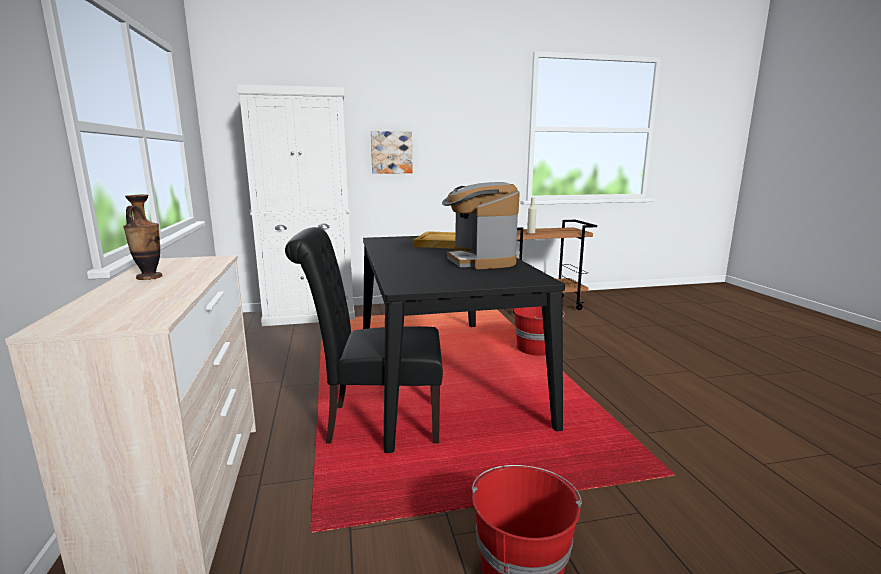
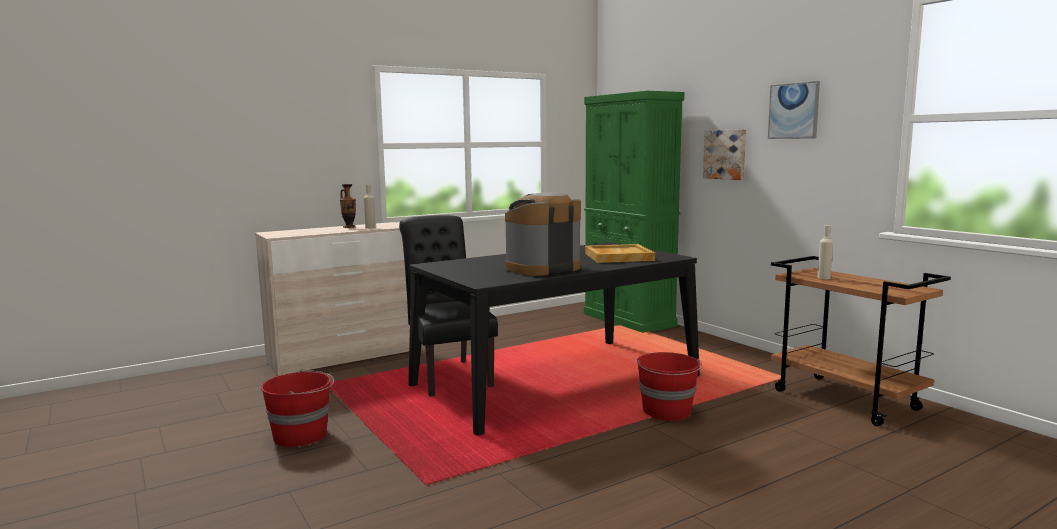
camera: 70 degrees right, 5 degrees down
white cabinet [236,84,355,326] -> green cabinet [584,91,684,333]
none -> beige bottle [364,184,376,229]
none -> picture [768,81,820,139]

